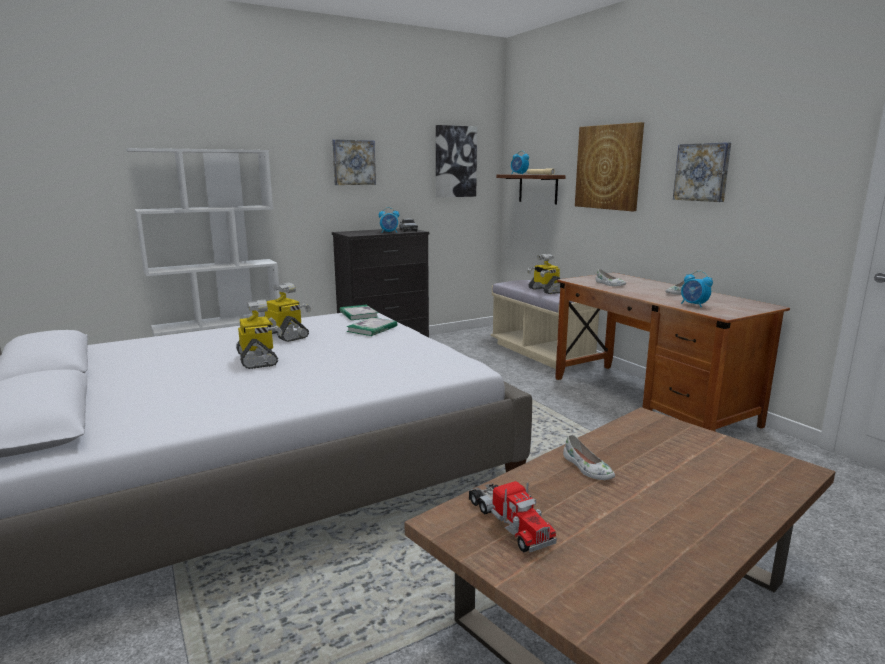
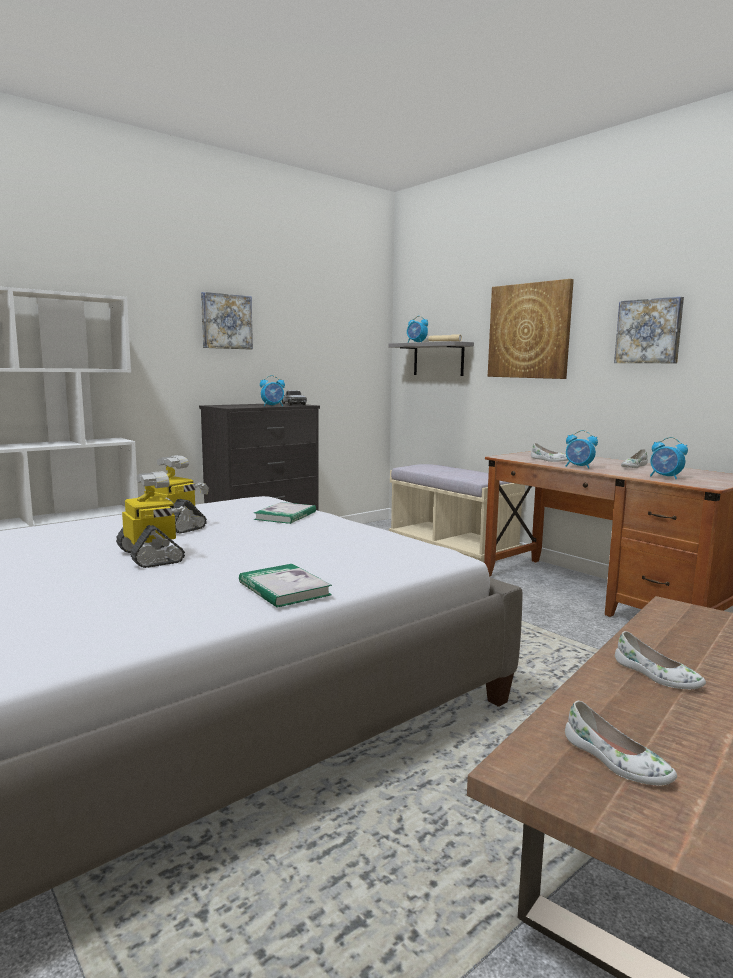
camera: 10 degrees left, 5 degrees down
book [339,305,378,320] -> book moved to [239,564,332,608]
picture [436,125,477,198] -> none
toy truck [469,481,557,553] -> white shoe [565,701,677,785]
brown shelf [496,174,566,204] -> grey shelf [388,341,474,376]
toy robot [527,254,560,294] -> none
none -> alarm clock [566,430,598,469]

